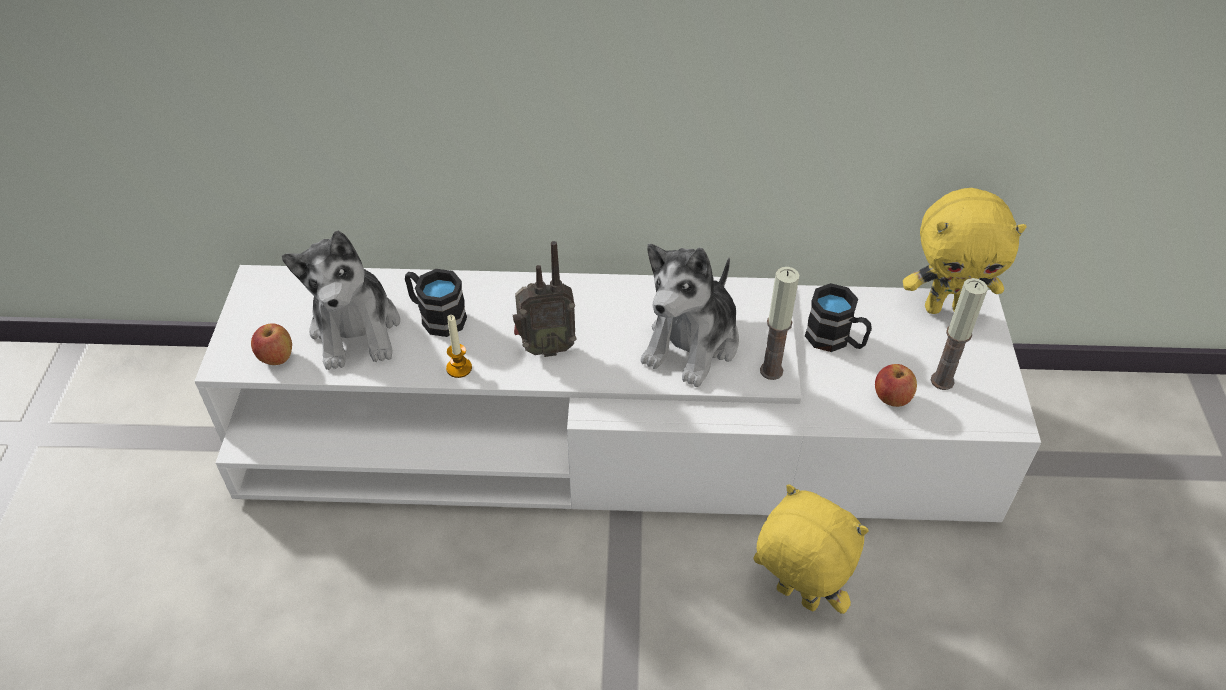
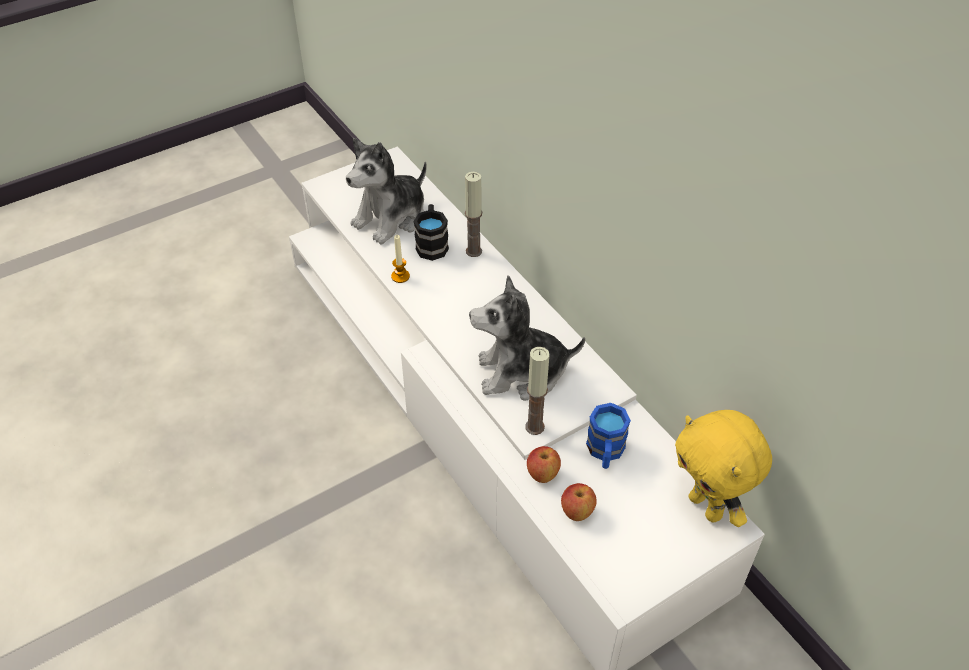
camera: 55 degrees right, 0 degrees up
apple [251,323,292,365] -> apple moved to [527,446,561,483]
radio [513,241,577,357] -> none
yellow plush toy [753,484,869,614] -> none
black mug [805,283,872,352] -> blue mug [586,403,631,469]
candle [931,278,988,390] -> candle moved to [465,172,482,257]

